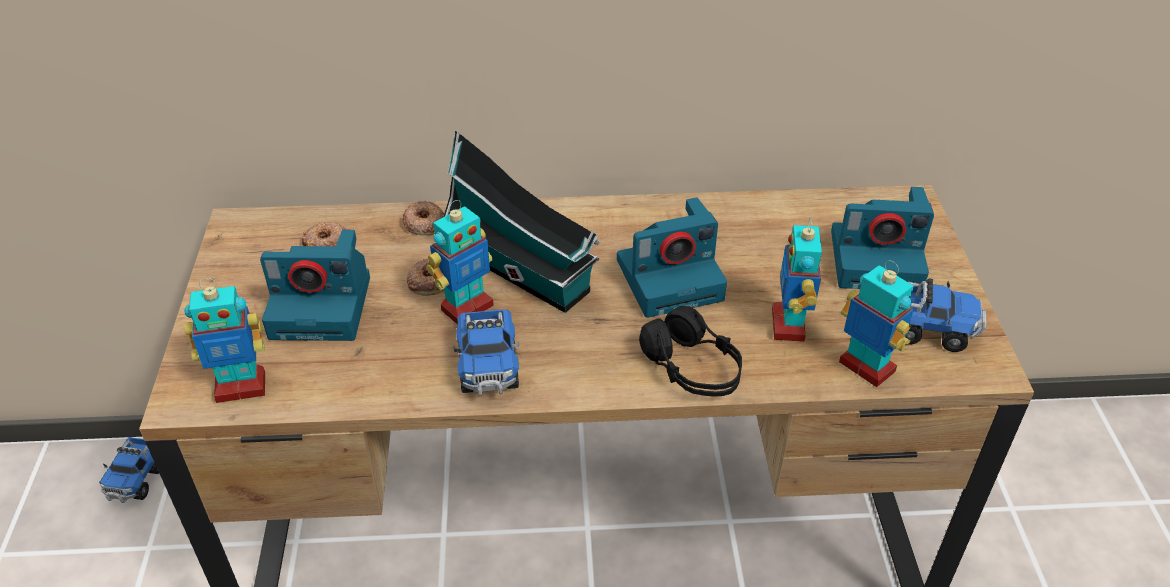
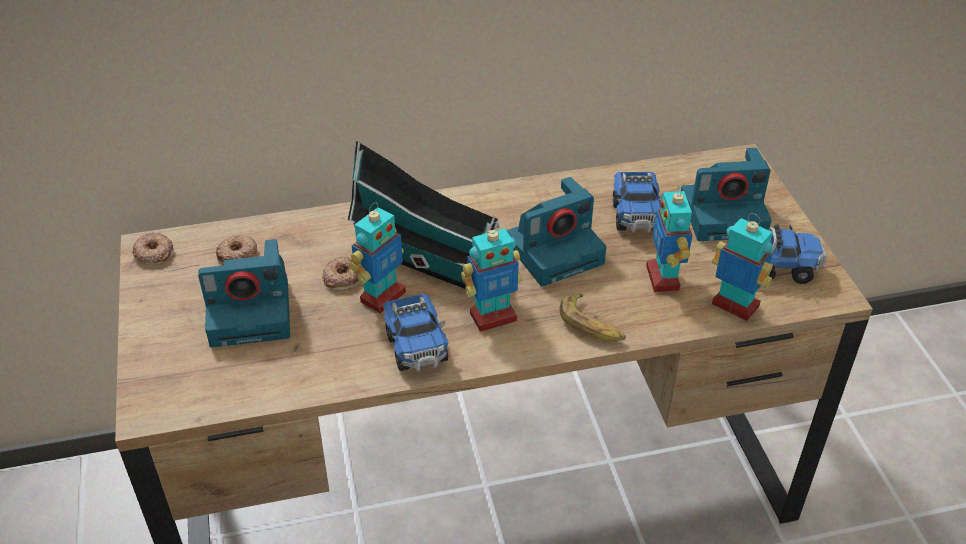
camera: 10 degrees left, 0 degrees up
toy truck [99,437,159,503] -> toy truck moved to [613,172,663,232]
toy robot [184,278,265,403] -> toy robot moved to [461,222,523,332]
donut [402,200,444,235] -> donut moved to [132,232,174,265]
black headphones [639,306,742,397] -> banana [559,294,626,341]

